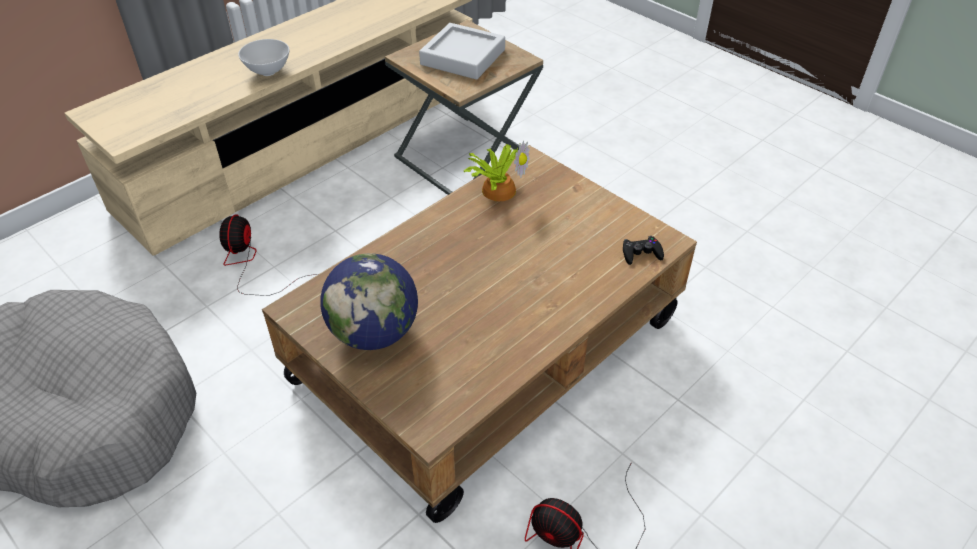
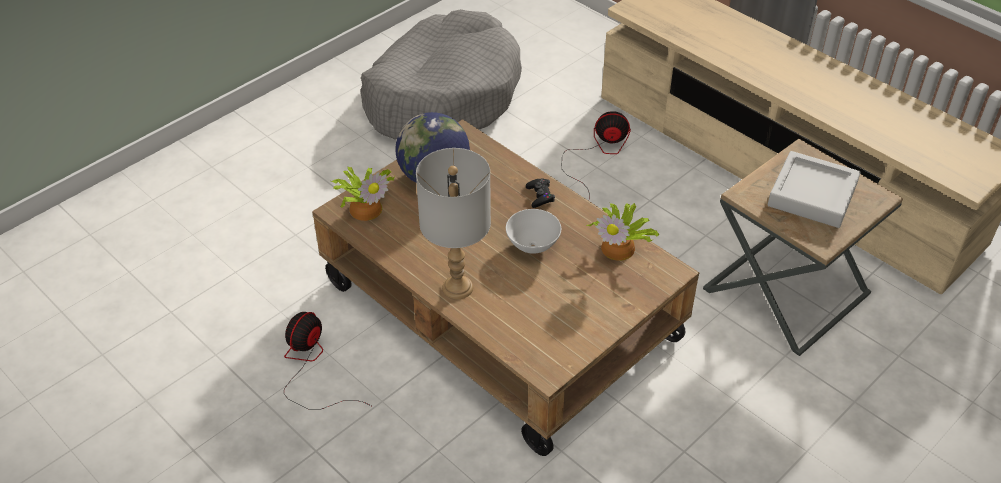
camera: 90 degrees right, 0 degrees up
white bowl [238,39,290,76] -> white bowl moved to [506,209,561,254]
black game controller [623,236,664,265] -> black game controller moved to [526,178,555,208]
none -> potted plant [331,167,395,221]
none -> grey table lamp [416,148,491,299]

